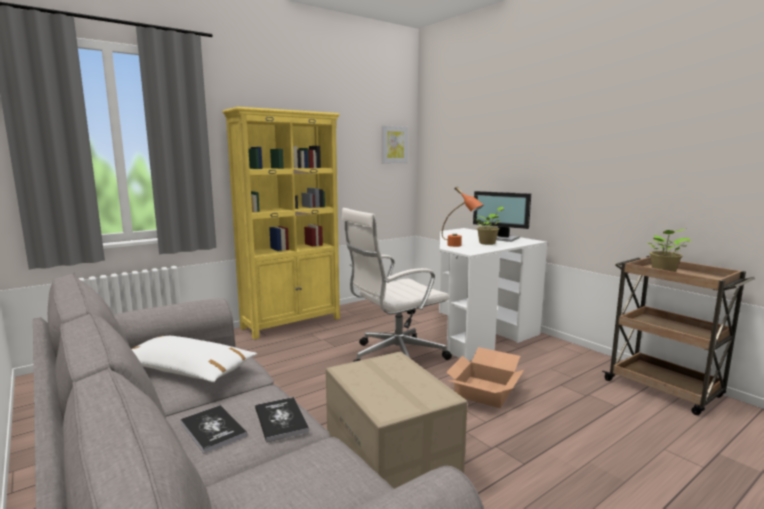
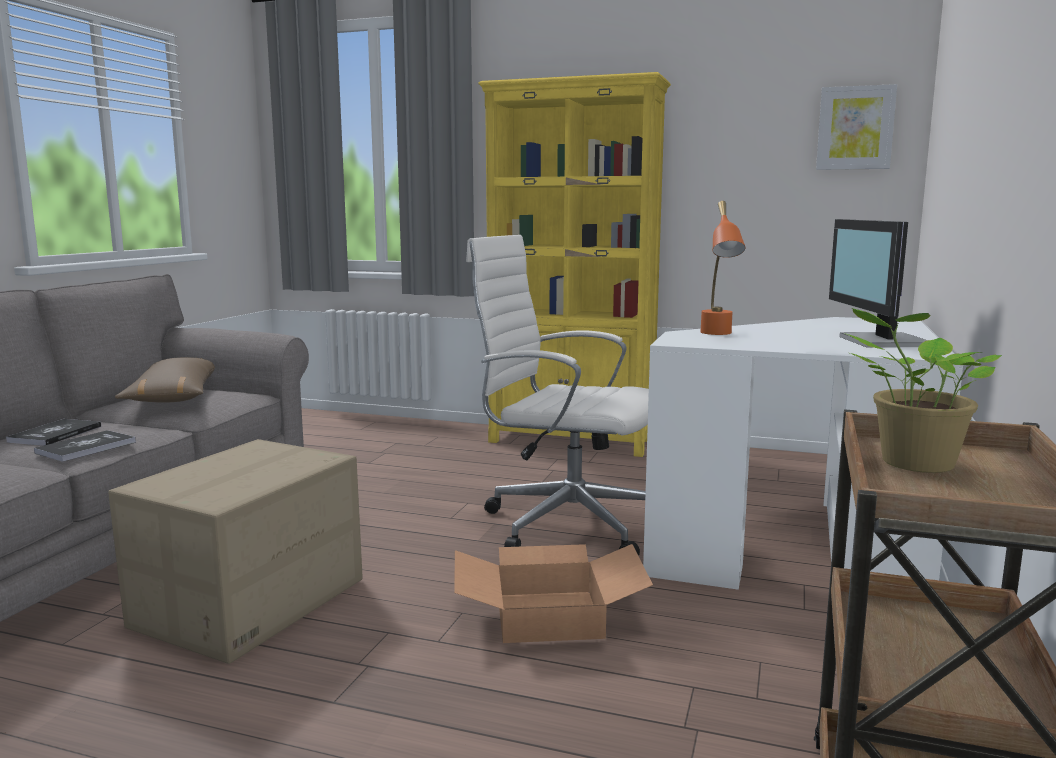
camera: 55 degrees right, 0 degrees up
white pillow [131,336,257,382] -> brown pillow [115,357,215,403]
potted plant [472,206,504,245] -> none

